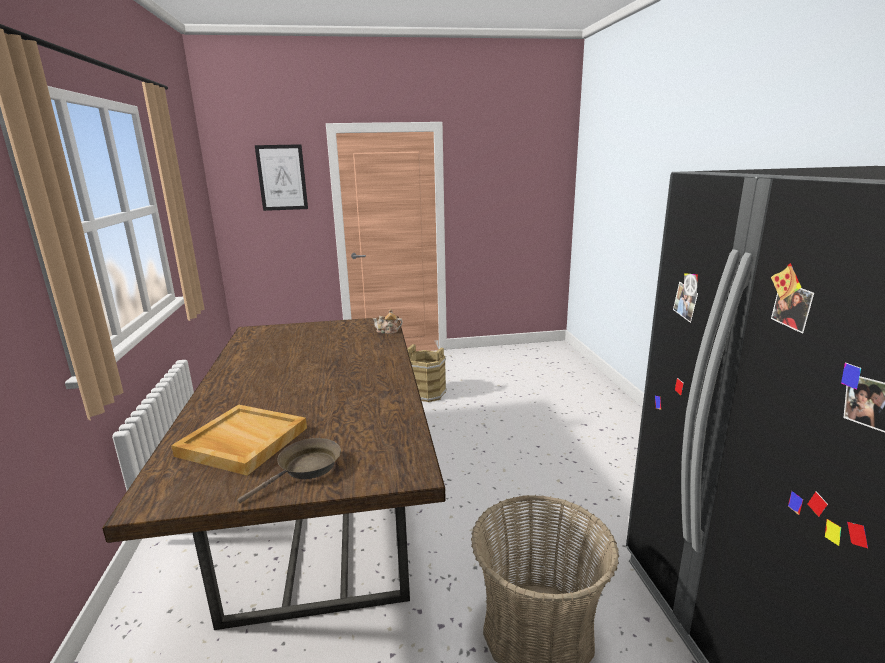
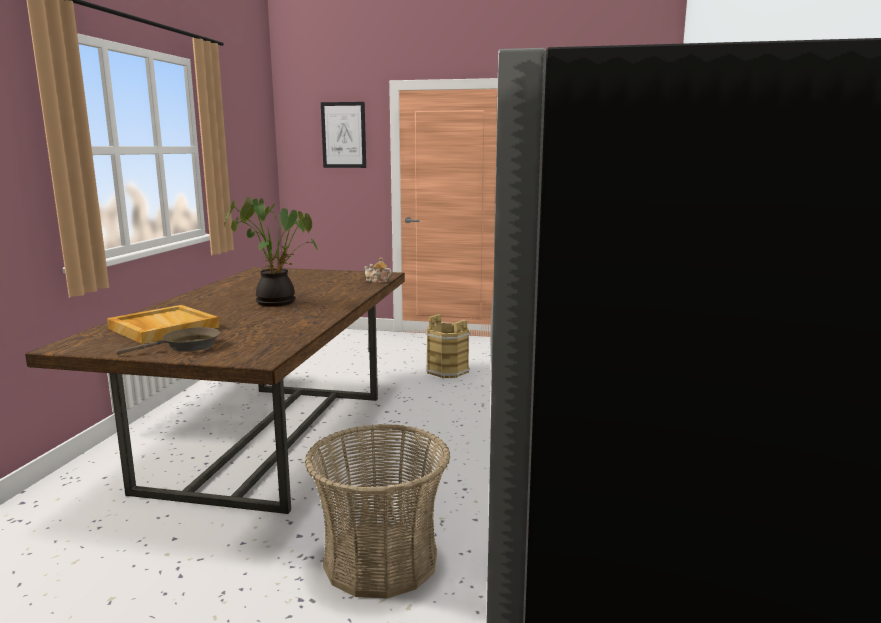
camera: 20 degrees right, 5 degrees down
none -> potted plant [224,197,318,307]

